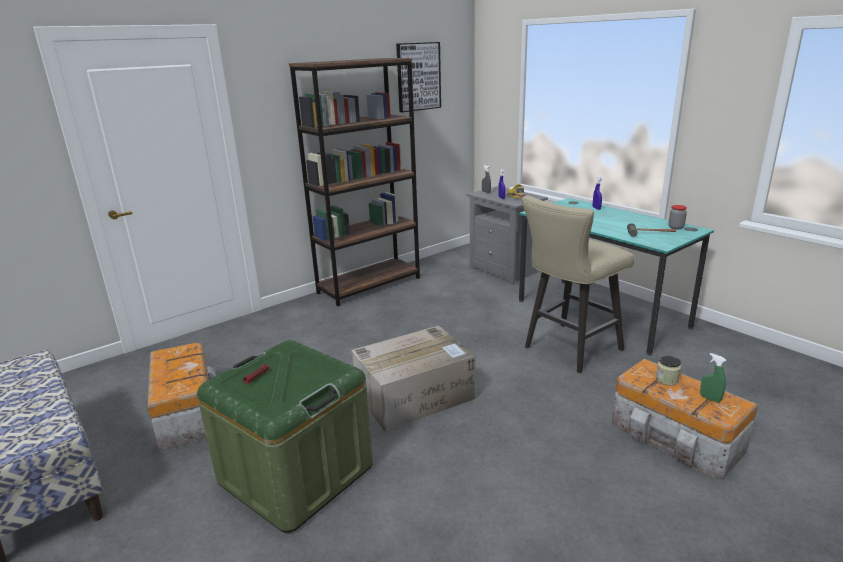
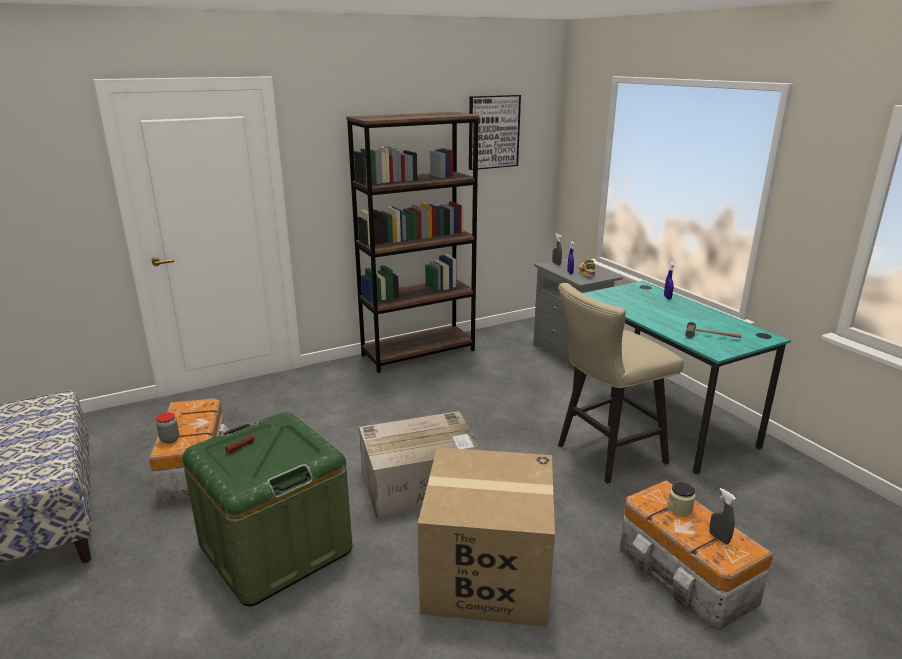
camera: 10 degrees right, 0 degrees up
jar [668,205,687,230] -> jar moved to [156,412,179,443]
green spray bottle [700,353,726,403] -> grey spray bottle [709,488,736,544]
none -> cardboard box [418,447,555,627]

